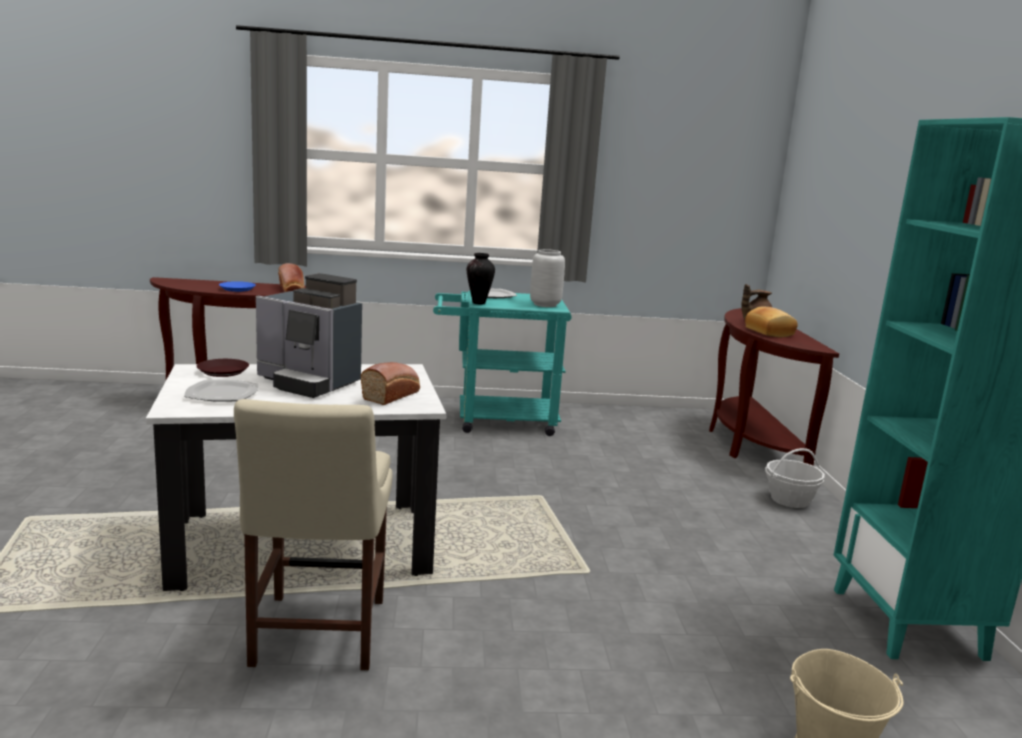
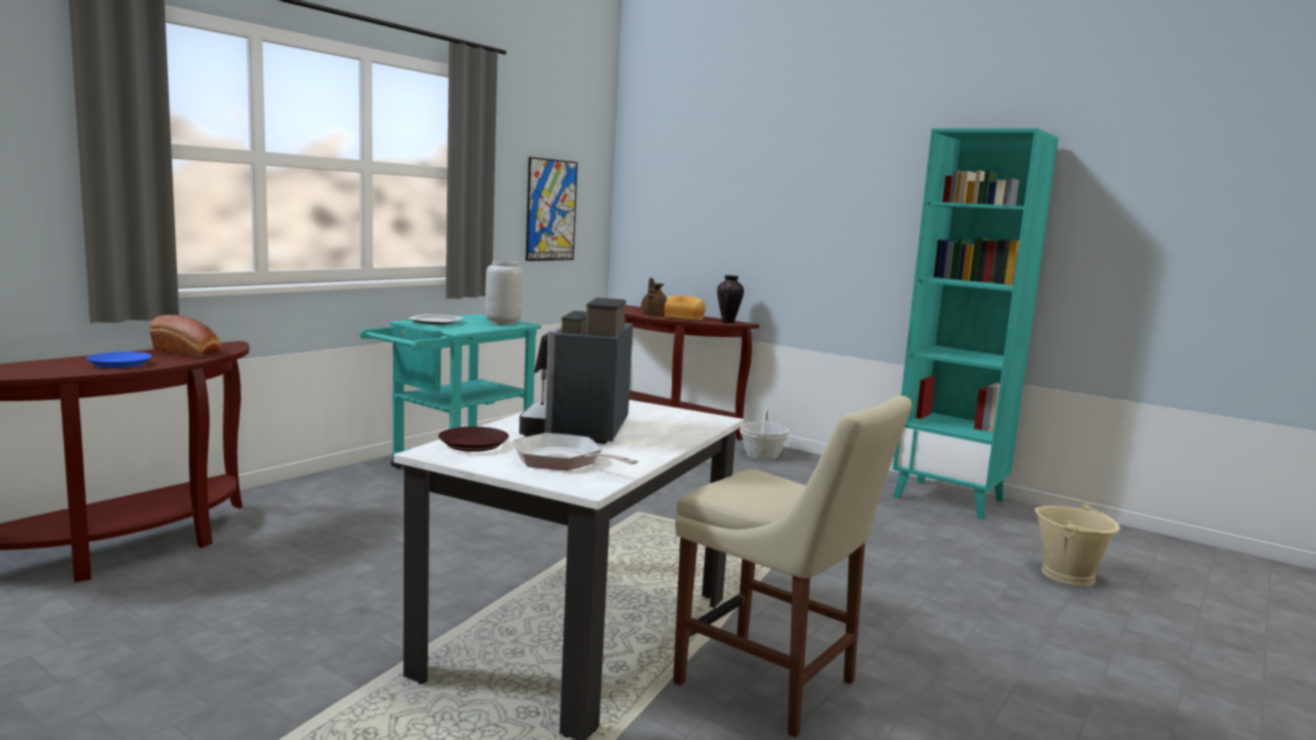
camera: 50 degrees left, 5 degrees down
plate [184,380,258,402] -> frying pan [513,433,638,470]
coffee machine [256,273,362,398] -> coffee machine turned 120 degrees clockwise [519,298,633,444]
bread [361,362,420,405] -> none
vase [467,253,495,305] -> vase moved to [717,275,744,323]
none -> picture [526,157,578,261]

